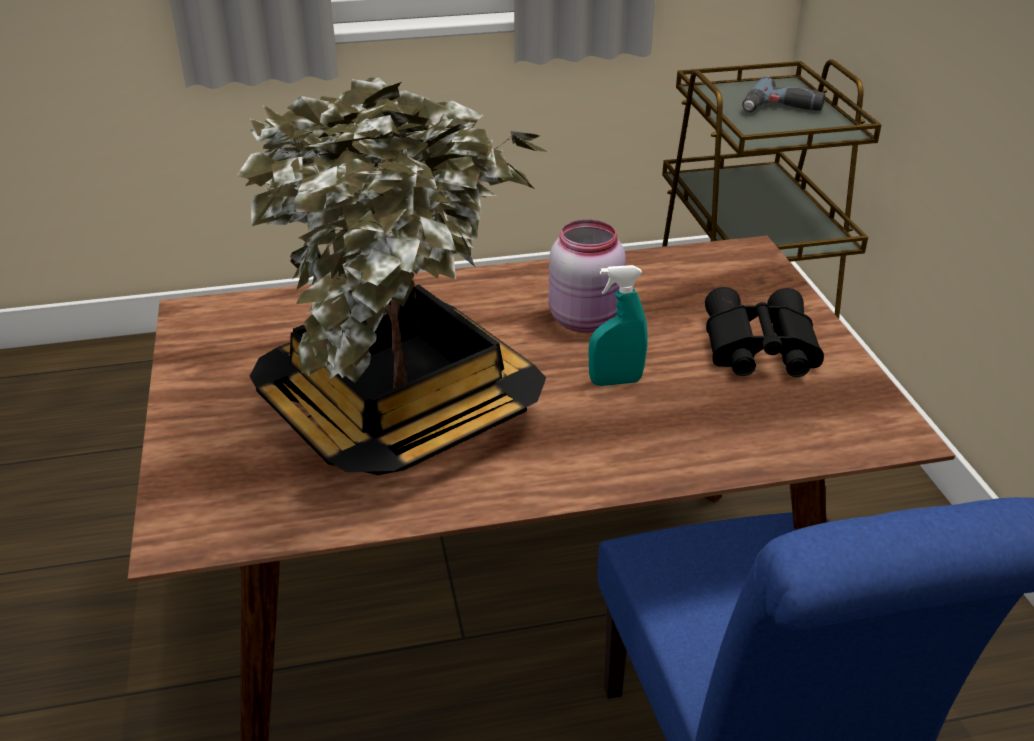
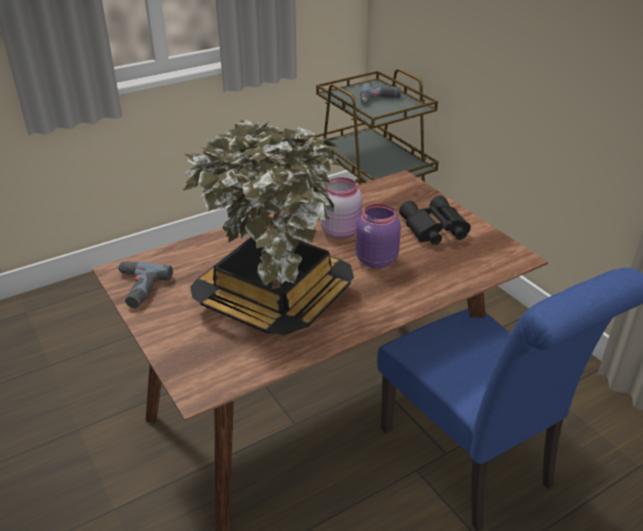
camera: 20 degrees left, 0 degrees up
turquoise spray bottle [589,265,648,386] -> purple jar [356,203,401,269]
none -> power drill [117,261,173,308]

